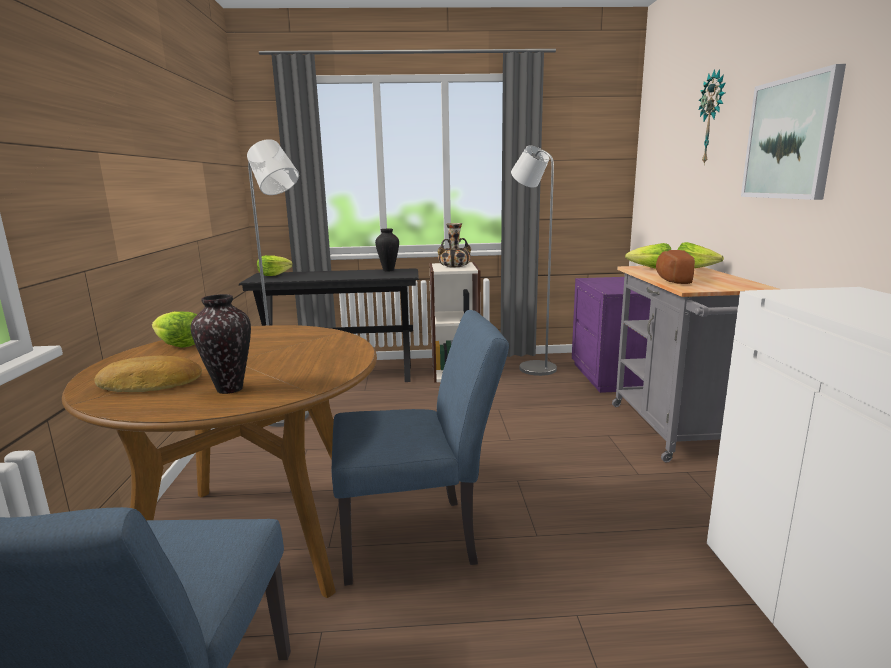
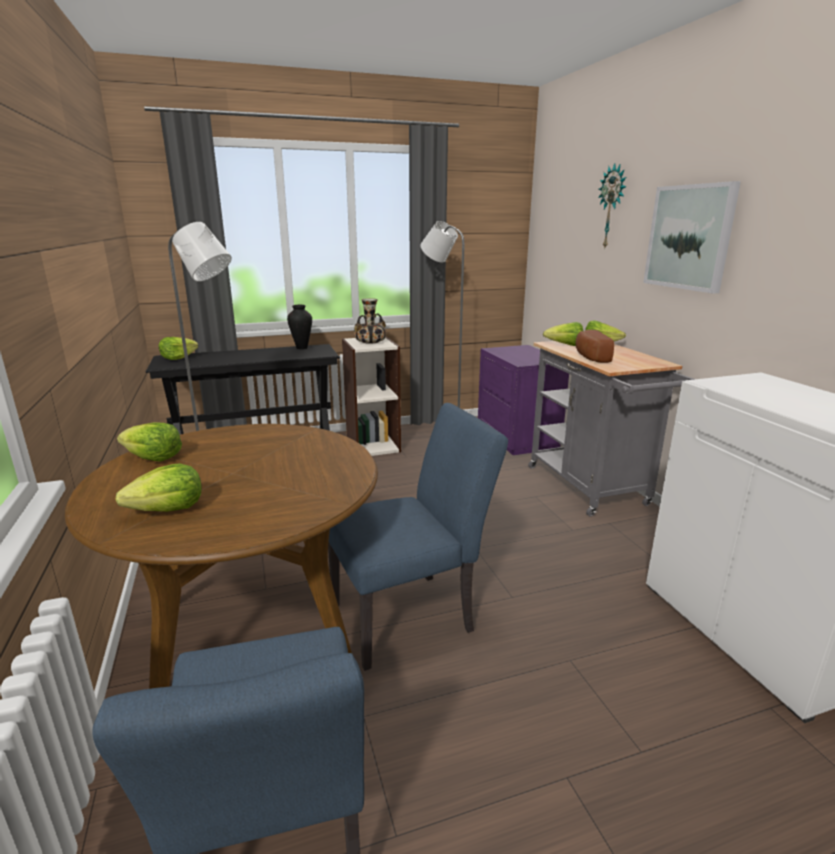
camera: 15 degrees left, 5 degrees up
bread [94,356,202,392] -> lettuce [115,463,201,512]
vase [191,294,251,394] -> none

